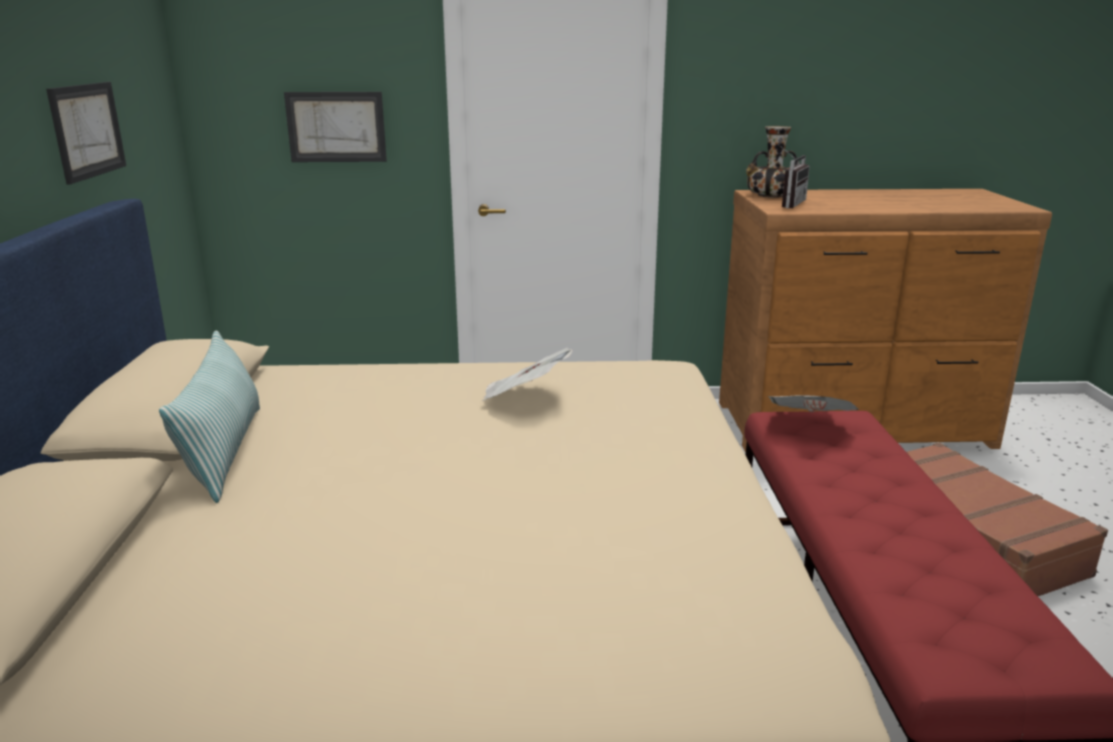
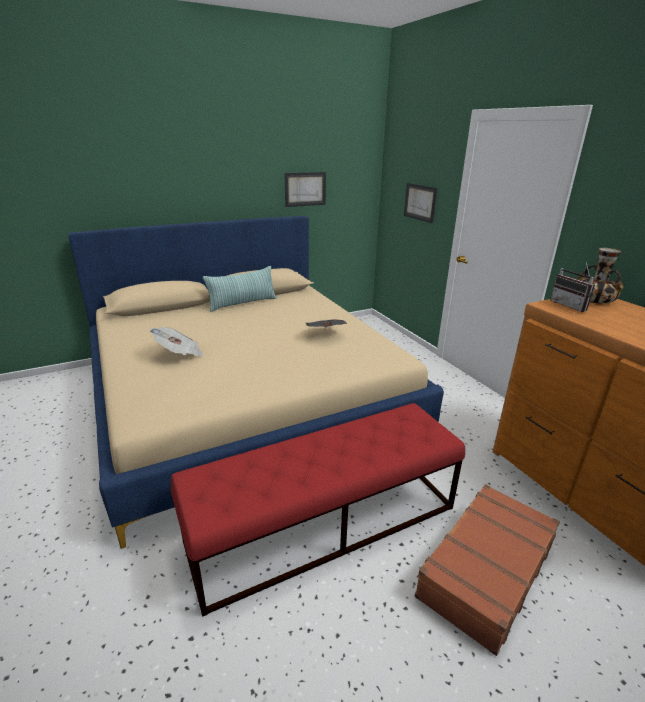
camera: 65 degrees right, 5 degrees up
newspaper [768,396,859,412] -> newspaper moved to [149,327,204,356]
radio [778,144,810,208] -> radio turned 60 degrees clockwise [550,263,595,312]

